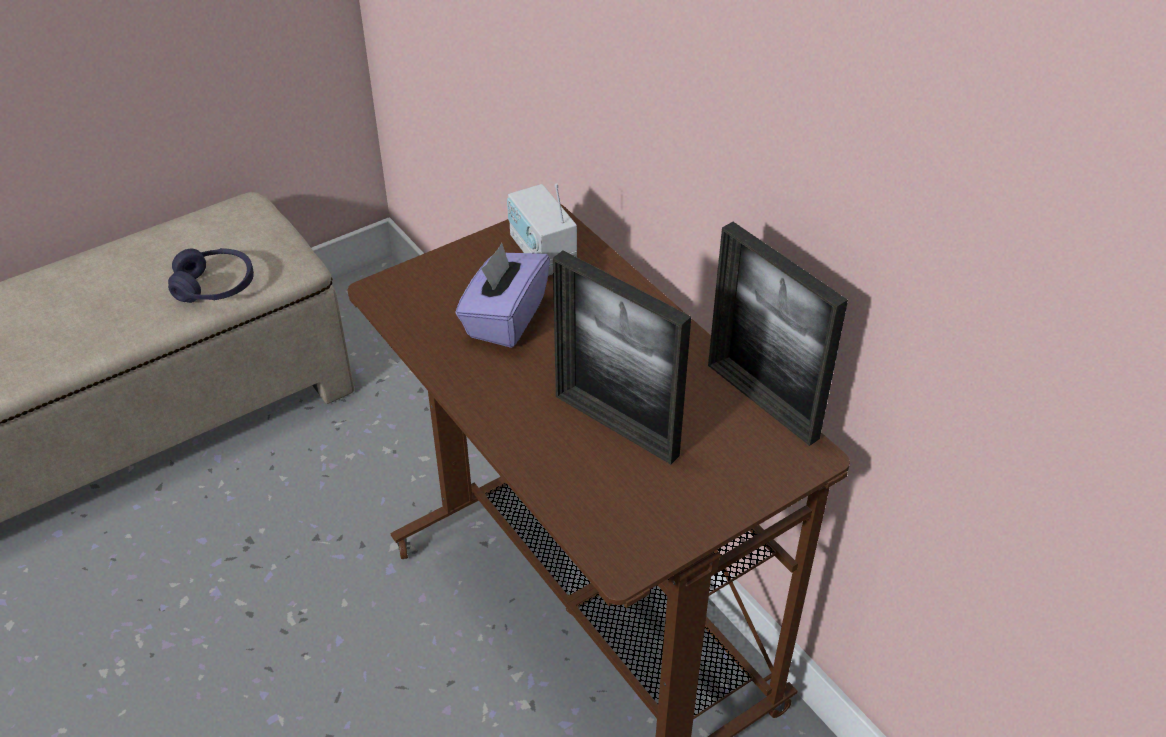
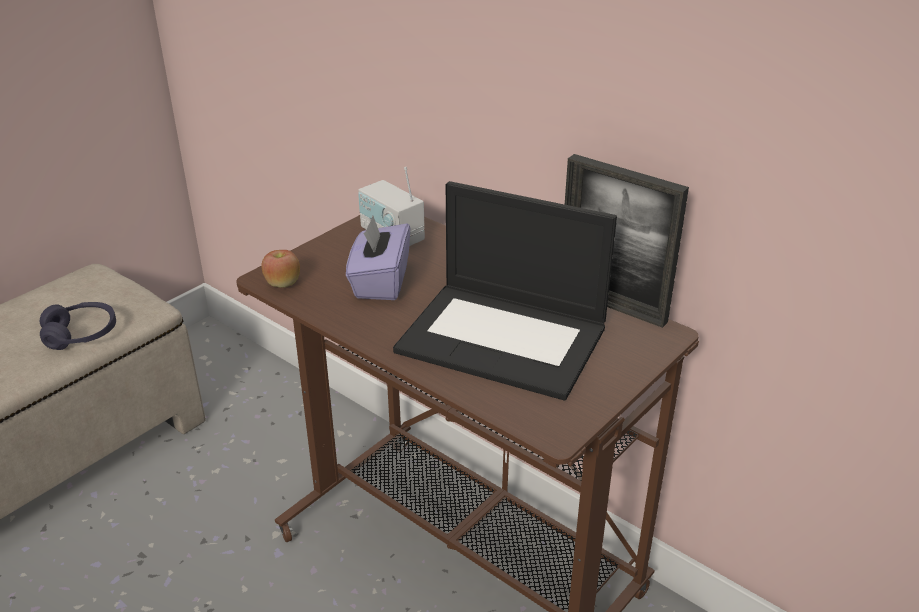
camera: 15 degrees left, 10 degrees down
picture frame [553,251,691,465] -> laptop [393,181,617,401]
none -> apple [261,250,300,288]

